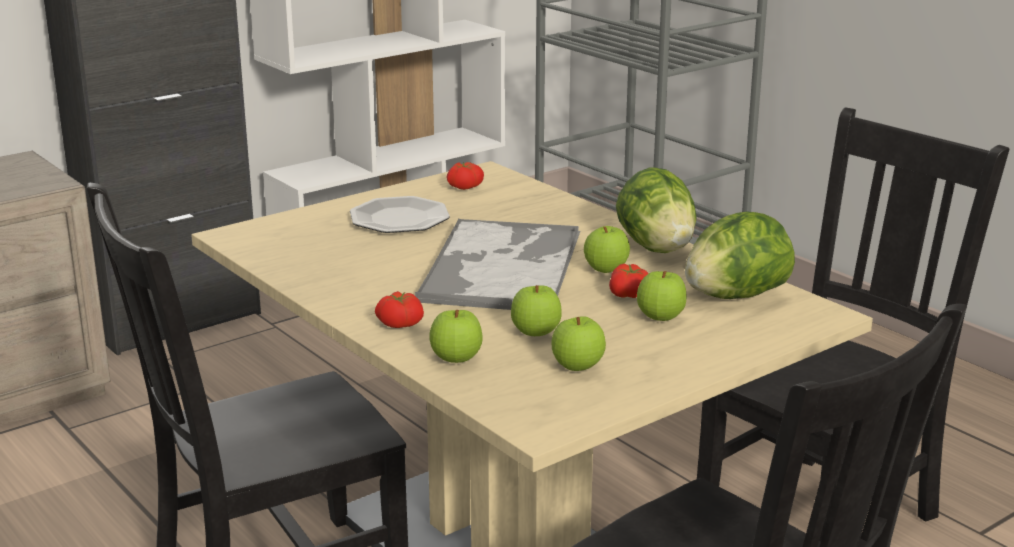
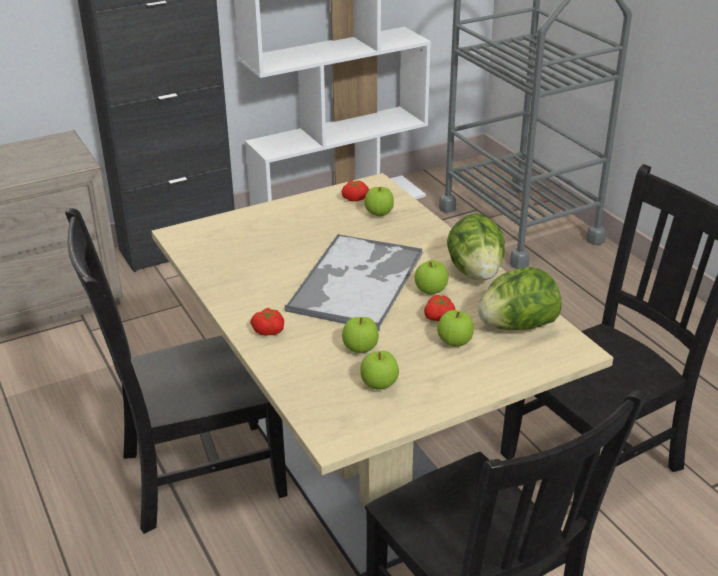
camera: 10 degrees right, 10 degrees up
plate [350,196,450,233] -> none
apple [429,310,483,363] -> apple moved to [364,187,394,216]

